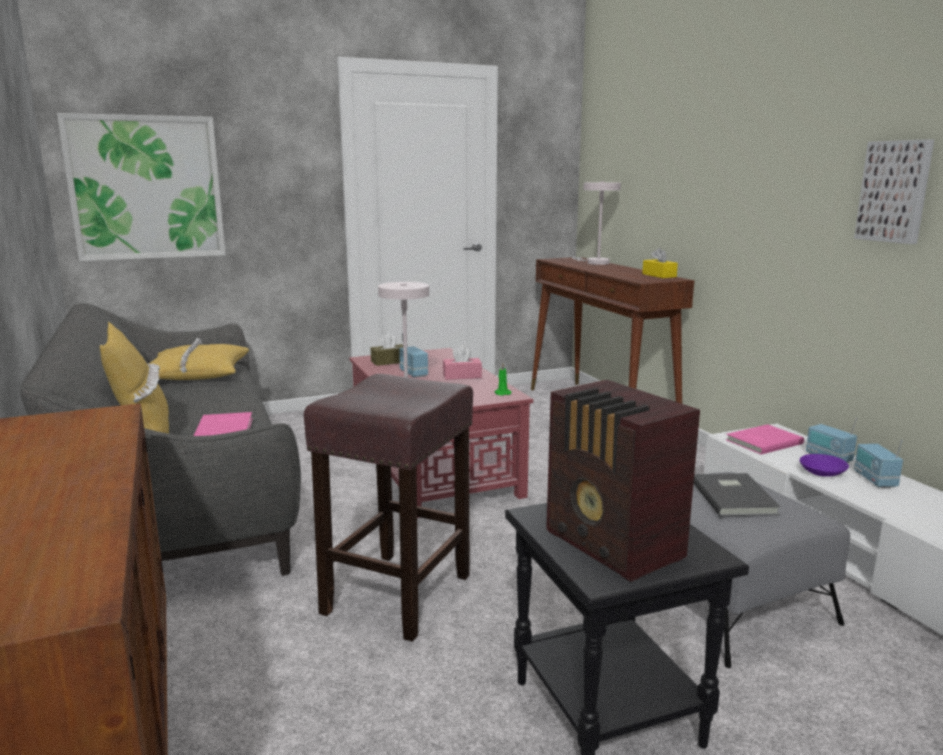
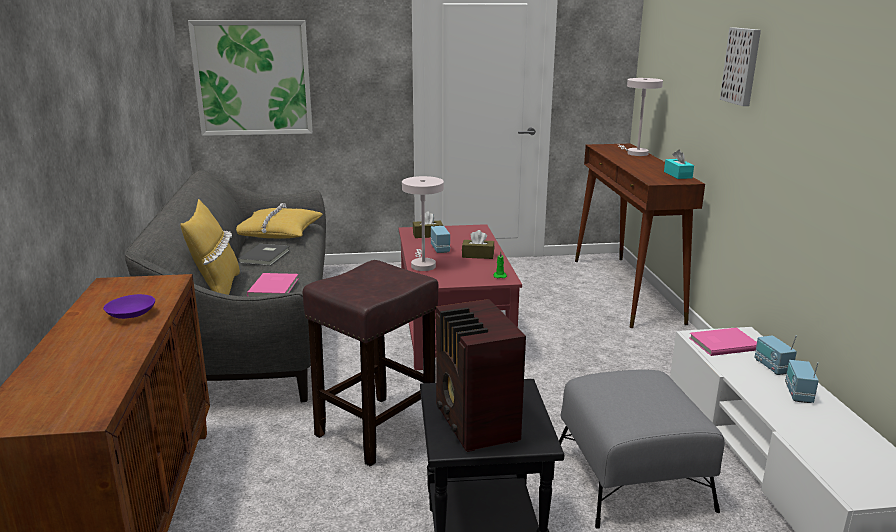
camera: 15 degrees right, 5 degrees up
pink tissue box [443,346,482,380] -> brown tissue box [462,230,494,259]
yellow tissue box [642,248,678,278] -> turquoise tissue box [664,150,694,179]
grey book [693,473,781,516] -> grey book moved to [238,244,290,266]
purple bowl [800,454,849,477] -> purple bowl moved to [103,294,155,319]
picture [854,139,934,244] -> picture moved to [720,28,761,106]

